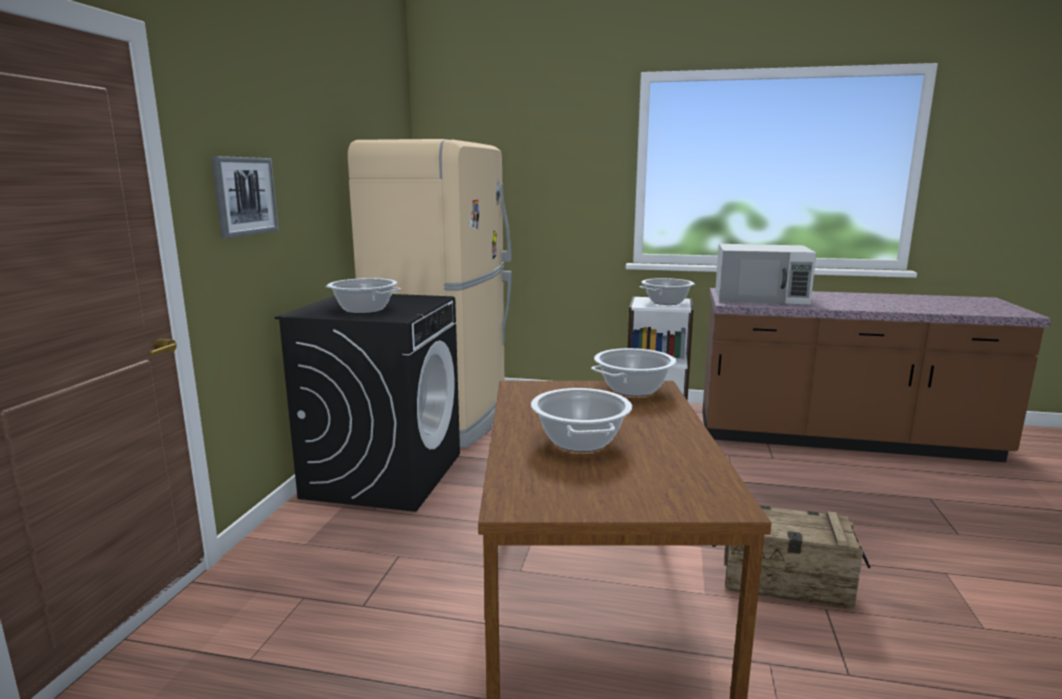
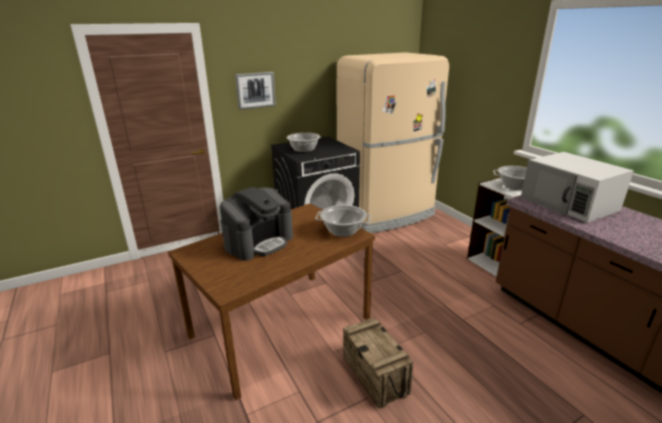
camera: 50 degrees right, 10 degrees up
cooking pot [531,388,632,452] -> coffee machine [220,187,293,261]

